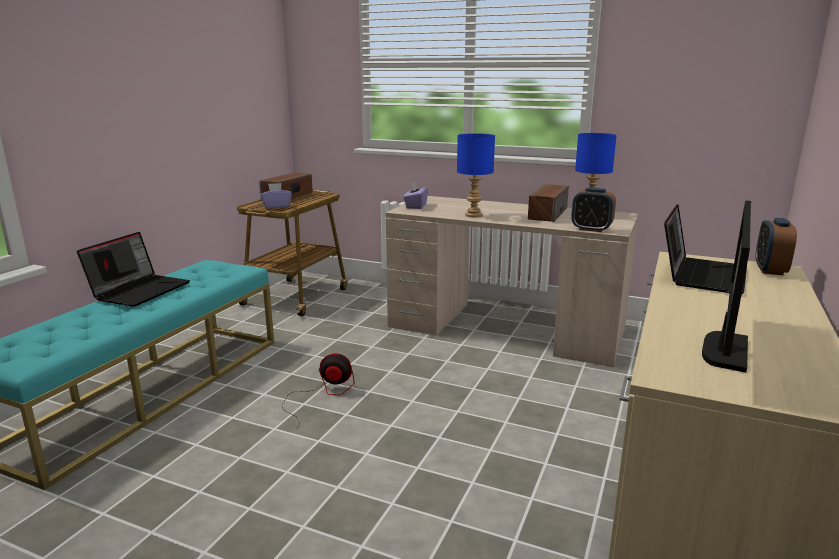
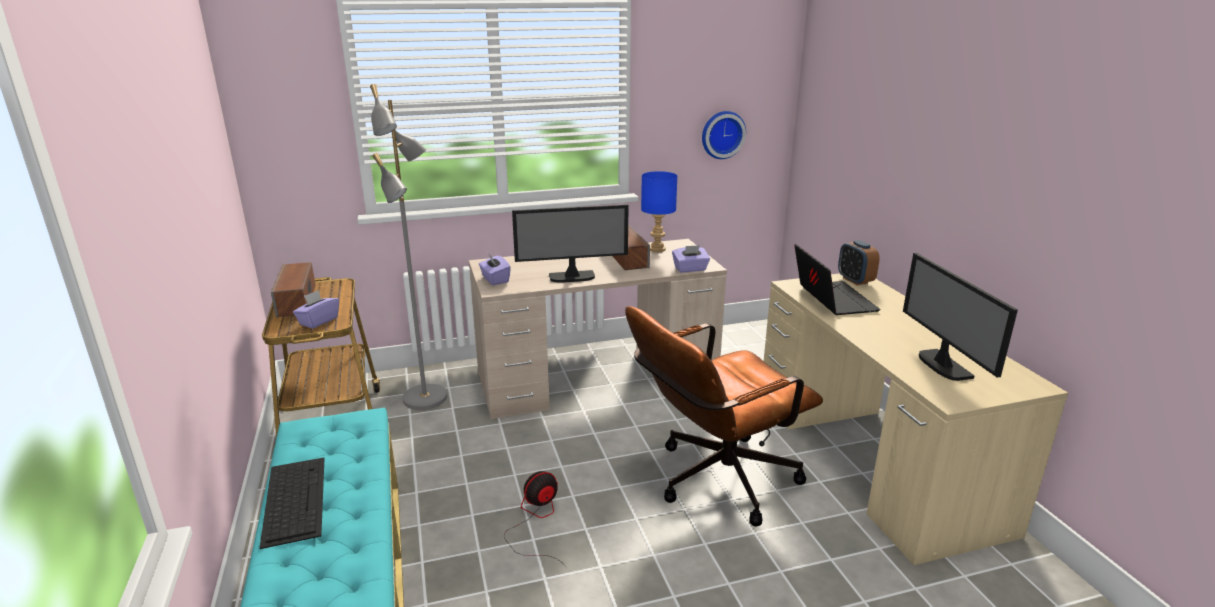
camera: 40 degrees left, 5 degrees up
laptop [77,232,190,307] -> keyboard [259,458,324,549]
blue table lamp [457,133,495,217] -> monitor [512,204,629,283]
alarm clock [571,188,616,232] -> purple tissue box [672,245,710,273]
none -> grey floor lamp [370,84,447,410]
none -> brown office chair [625,306,823,526]
none -> wall clock [702,111,746,159]

